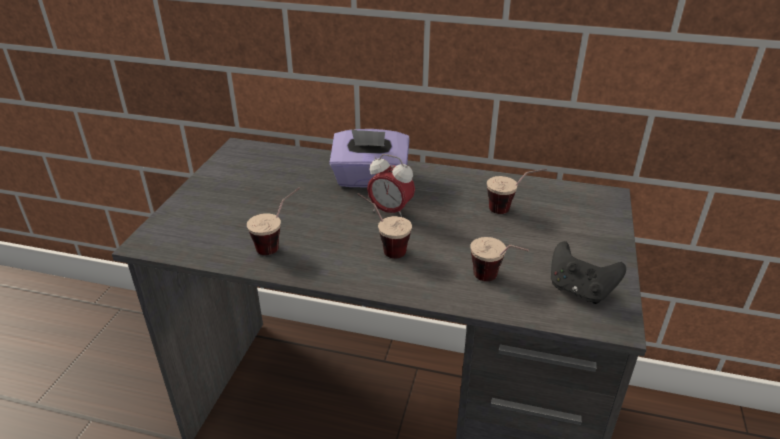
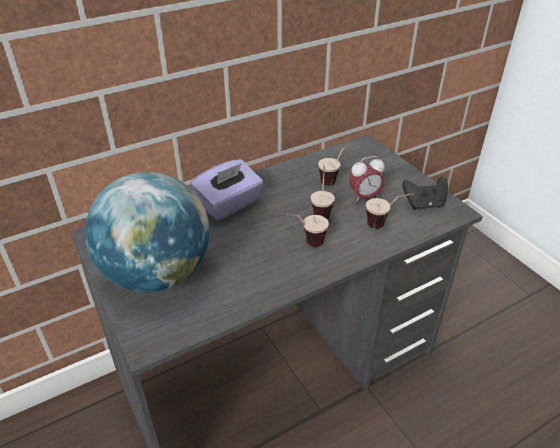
camera: 45 degrees left, 5 degrees up
cup [247,188,300,255] -> cup moved to [310,166,335,220]
alarm clock [367,154,415,217] -> alarm clock moved to [349,156,385,203]
none -> globe [85,172,210,293]

